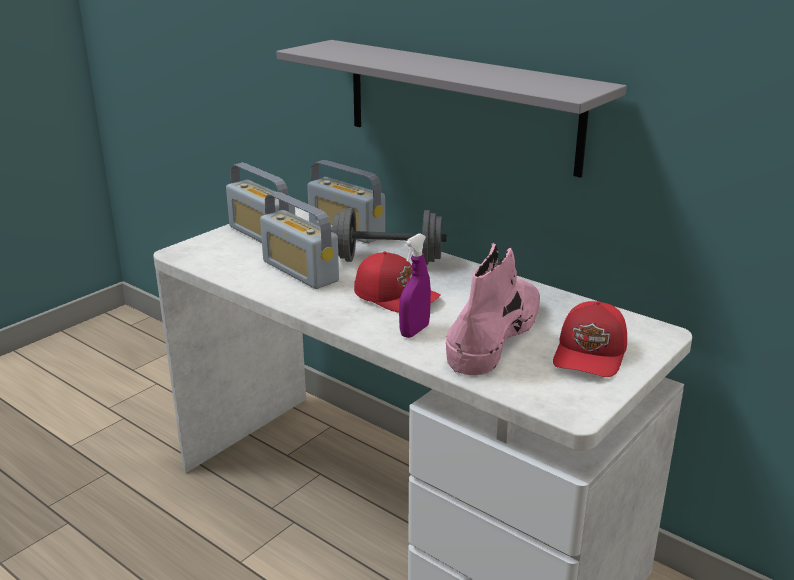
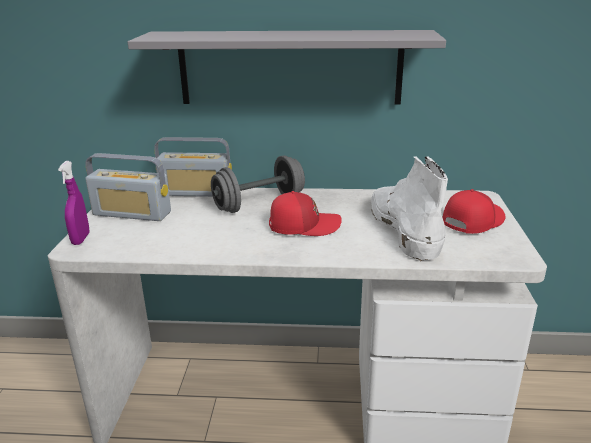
camera: 35 degrees left, 0 degrees up
radio [260,192,339,289] -> none
purple spray bottle [399,233,431,338] -> purple spray bottle moved to [58,161,90,245]
pink boot [446,243,540,375] -> white boot [371,156,448,261]
red cap [553,301,627,377] -> red cap turned 120 degrees counterclockwise [442,189,505,234]

